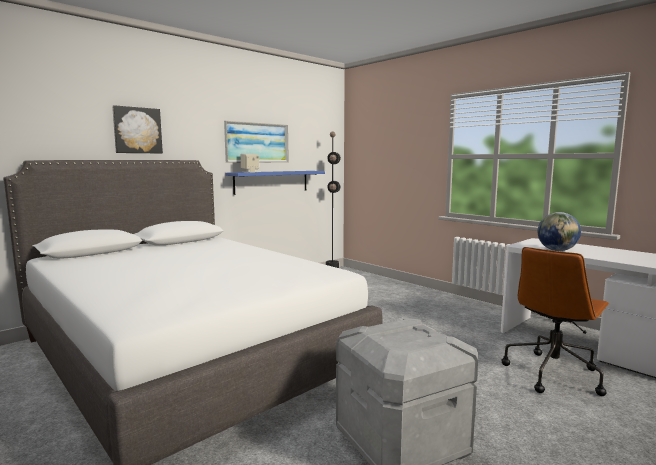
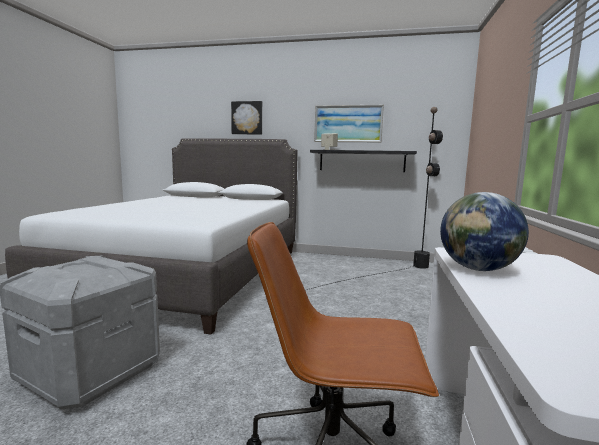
camera: 55 degrees right, 0 degrees up
blue shelf [225,171,325,195] -> black shelf [310,150,417,172]

